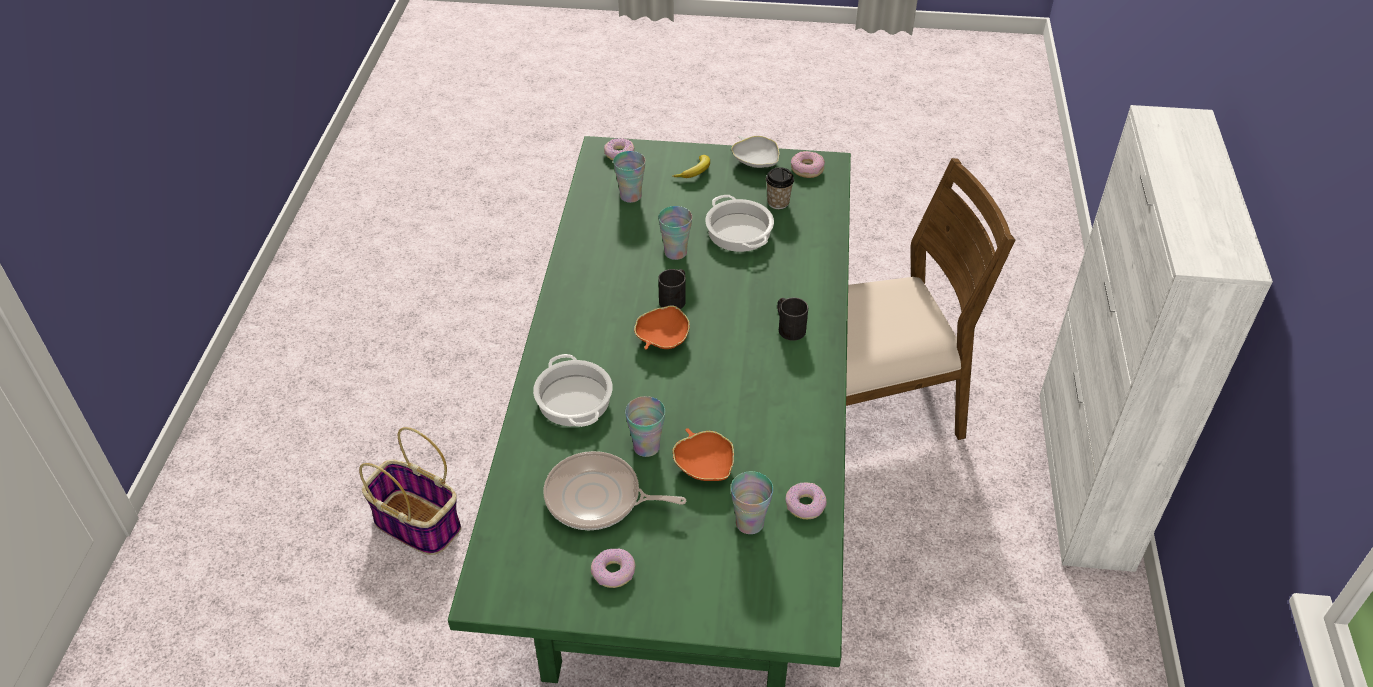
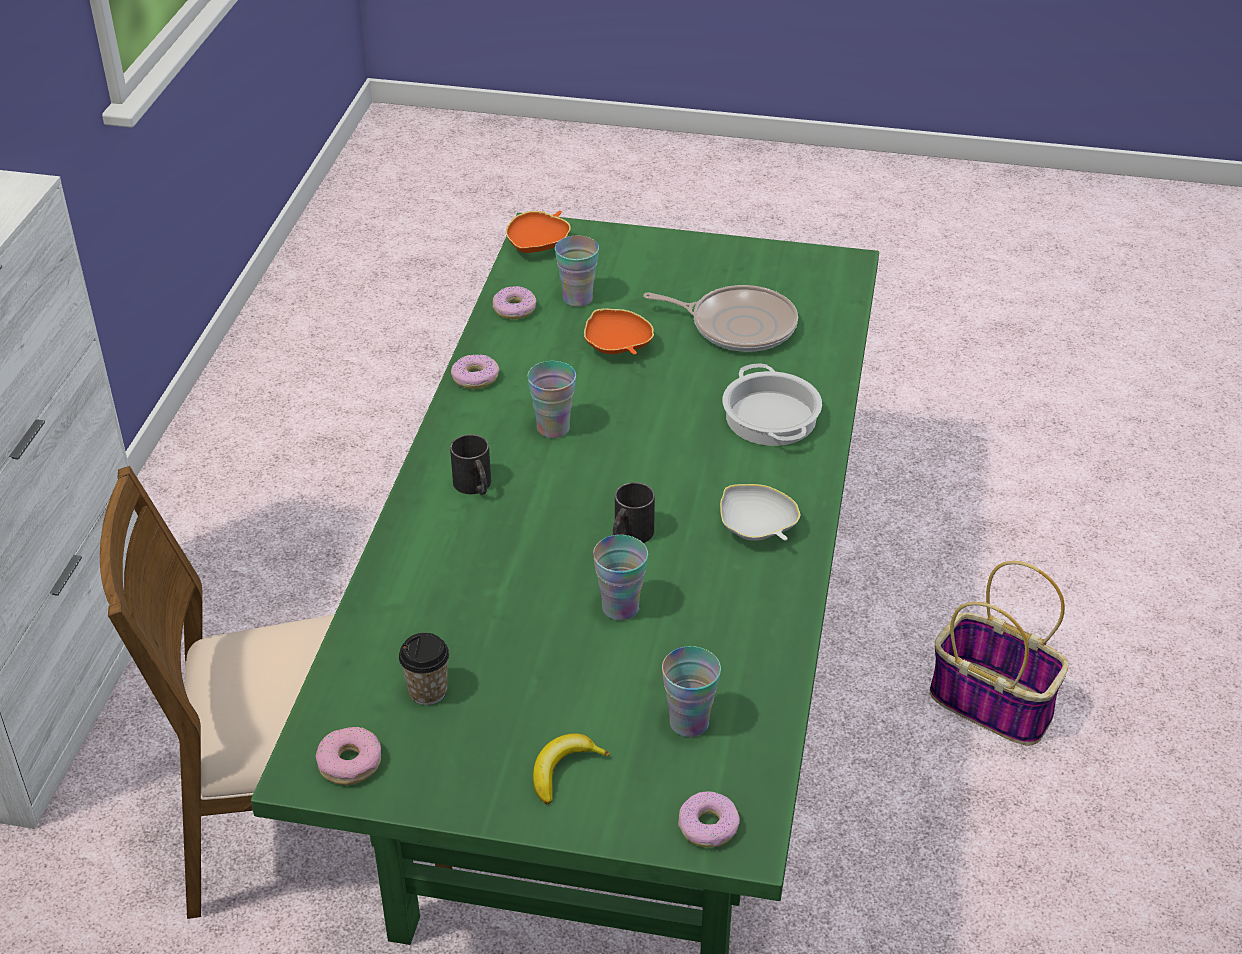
camera: 175 degrees left, 5 degrees down
donut [591,549,635,588] -> donut moved to [451,354,500,389]
cup [625,396,665,457] -> cup moved to [527,361,576,438]
orange bowl [634,305,690,350] -> orange bowl moved to [506,211,571,253]
cooking pot [705,195,774,252] -> none
white bowl [731,136,780,168] -> white bowl moved to [720,484,801,541]

